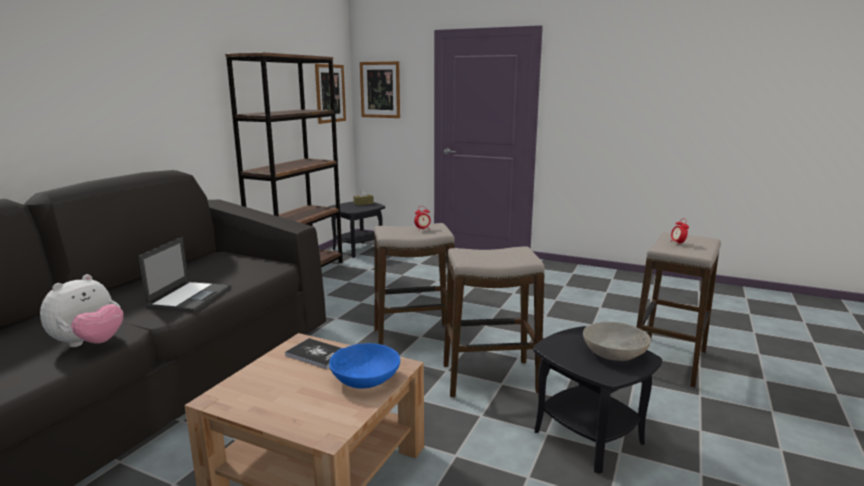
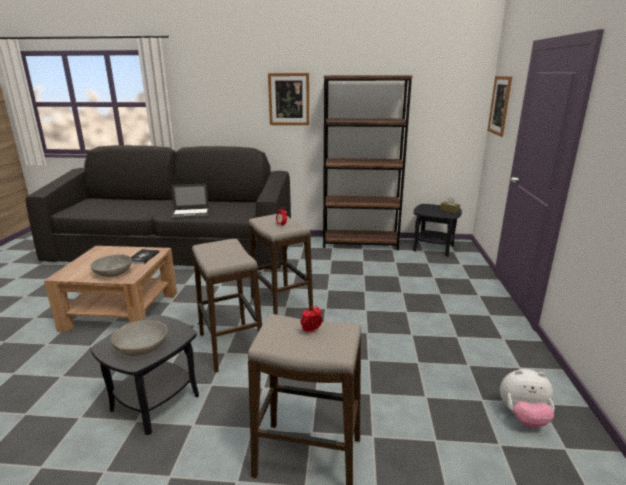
camera: 70 degrees right, 5 degrees up
plush toy [40,274,123,347] -> plush toy moved to [500,369,555,428]
picture [315,64,346,124] -> picture moved to [268,73,309,125]
blue bowl [329,343,400,389] -> grey bowl [90,254,132,277]

